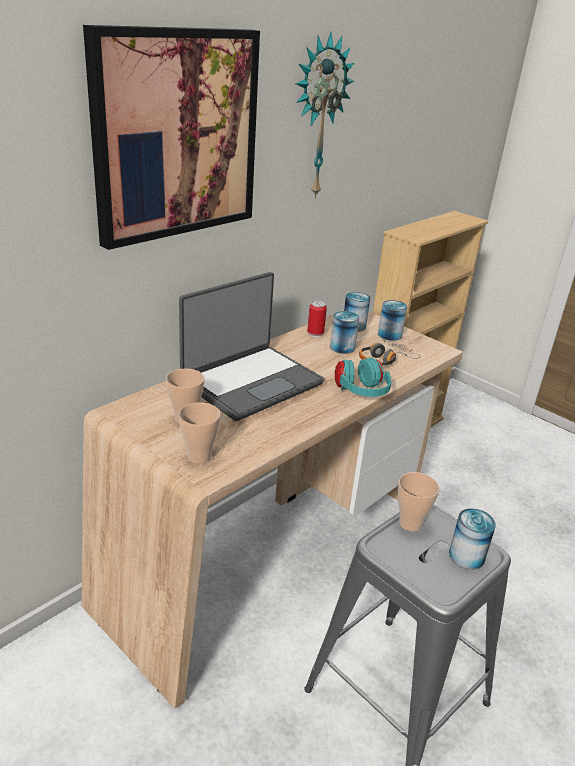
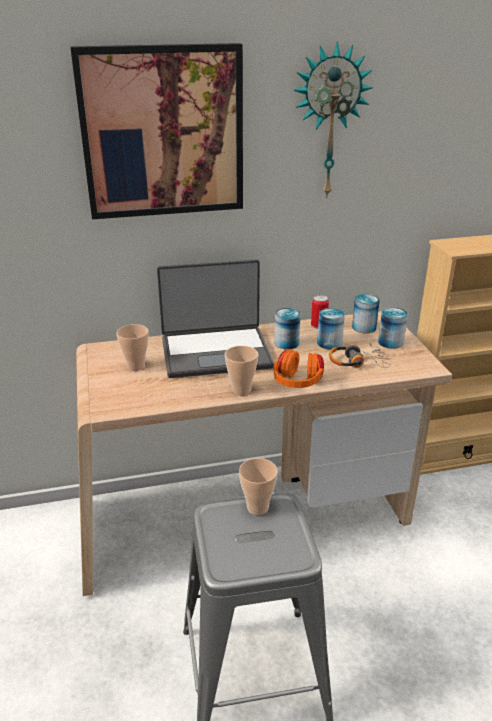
camera: 35 degrees right, 0 degrees up
cup [179,403,221,464] -> cup moved to [225,346,258,395]
turquoise headphones [335,358,391,397] -> orange headphones [273,349,324,388]
can [449,508,496,570] -> can moved to [274,308,301,350]

